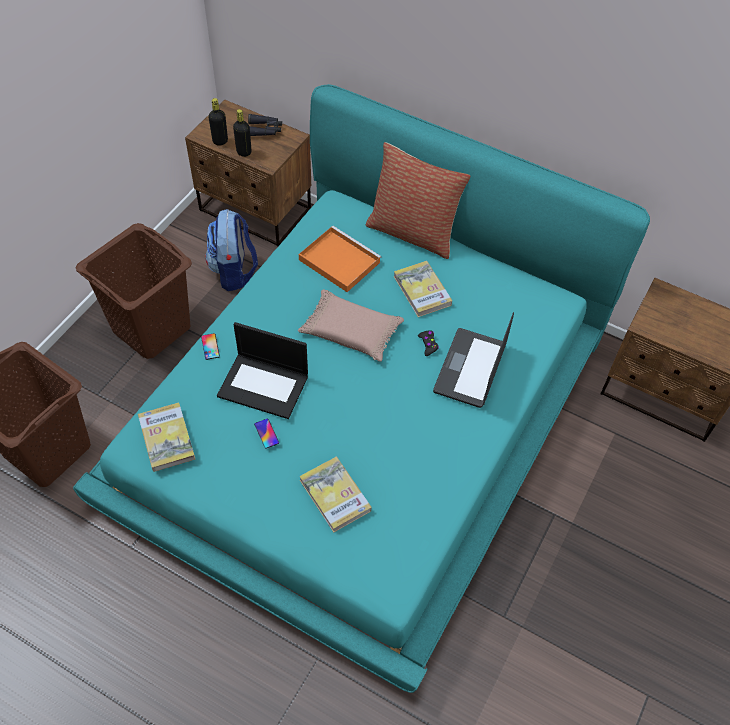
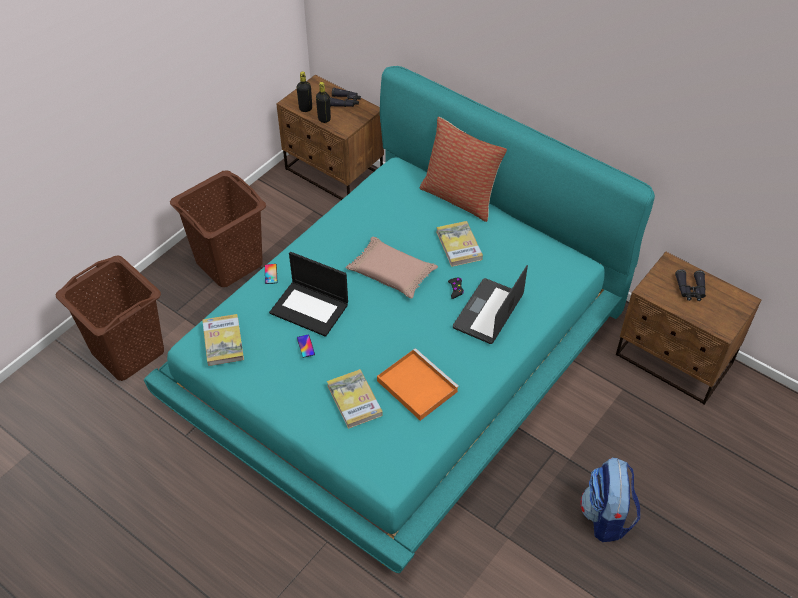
camera: 10 degrees right, 5 degrees down
backpack [205,209,258,291] -> backpack moved to [580,457,640,542]
orange tray [299,226,382,292] -> orange tray moved to [377,348,459,421]
none -> black binoculars [675,269,706,301]

